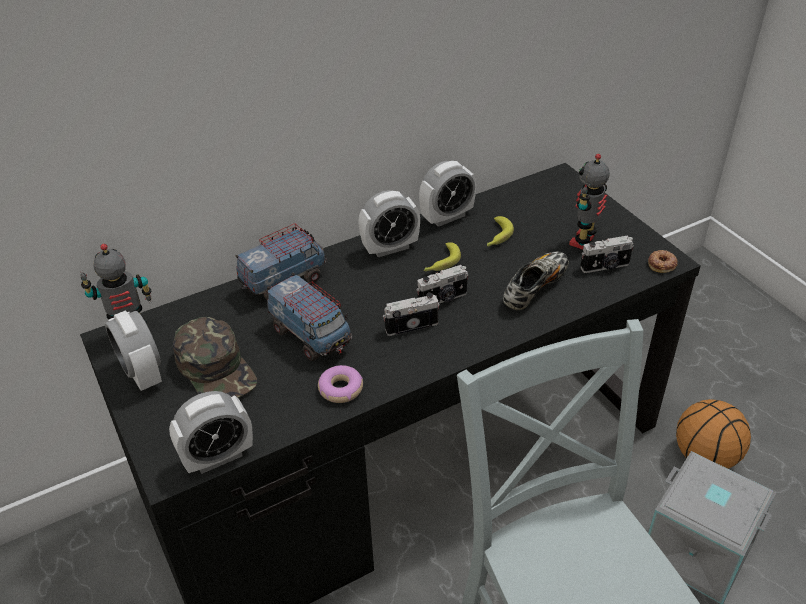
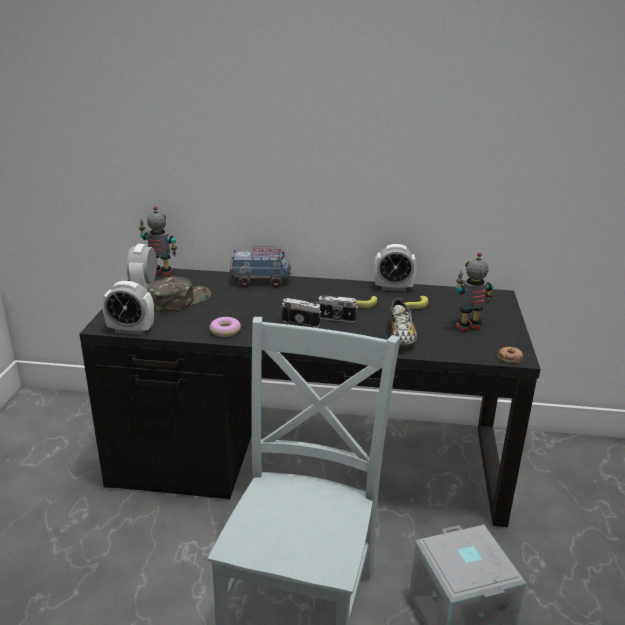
camera: 35 degrees right, 15 degrees down
green cap [172,317,257,398] -> green cap turned 135 degrees counterclockwise [147,276,212,312]
toy truck [267,273,352,361] -> none
alarm clock [358,190,420,257] -> none
shoe [503,252,569,310] -> shoe turned 105 degrees clockwise [390,298,417,346]
camera [580,235,634,273] -> none
basketball [676,399,751,469] -> none

